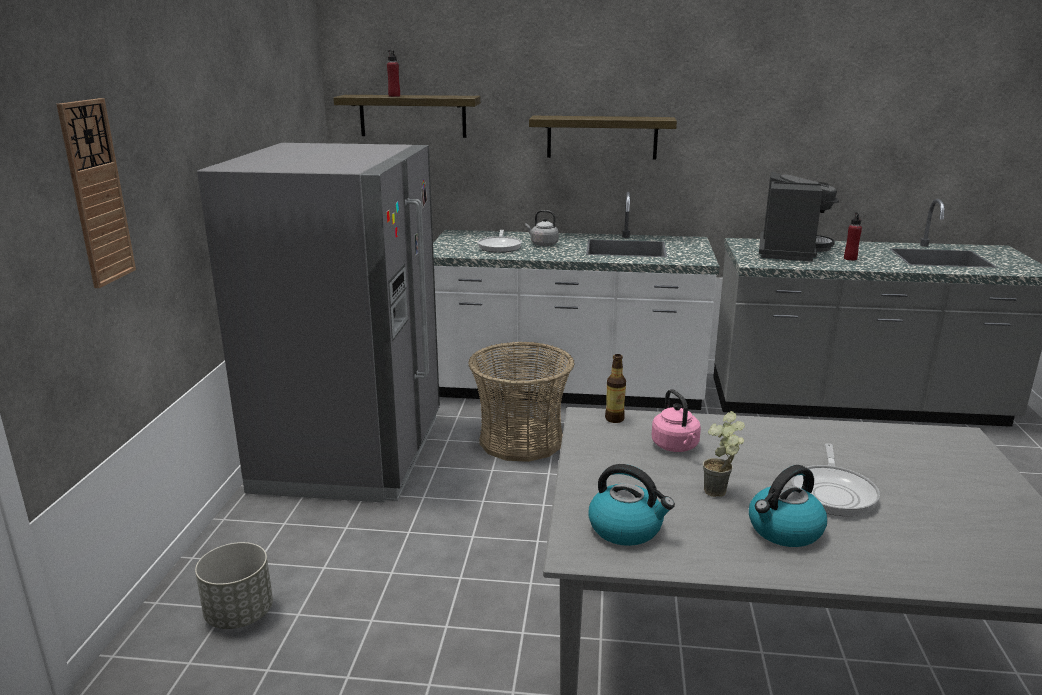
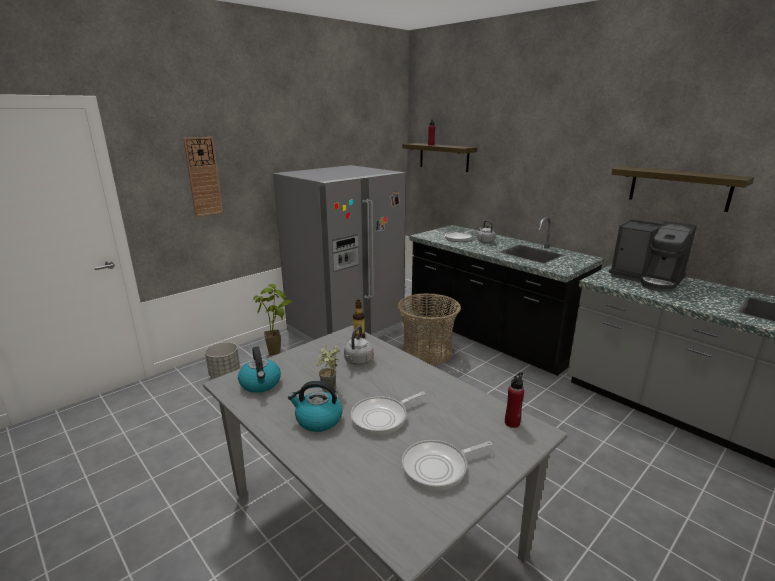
camera: 40 degrees right, 0 degrees up
white counter [433,192,720,410] -> black counter [409,217,605,376]
shelf [529,116,677,159] -> shelf moved to [611,166,754,212]
pink kettle [652,389,701,452] -> grey kettle [344,326,373,365]
coffee machine [759,172,839,262] -> coffee machine turned 75 degrees clockwise [609,219,697,292]
red bottle [844,212,862,261] -> red bottle moved to [505,372,524,428]
none -> potted plant [253,284,294,356]
none -> frying pan [402,440,492,491]

